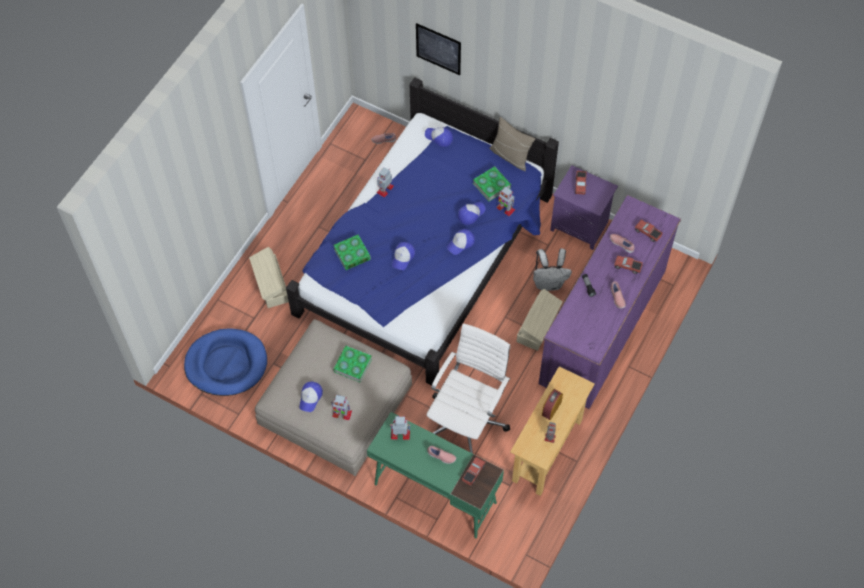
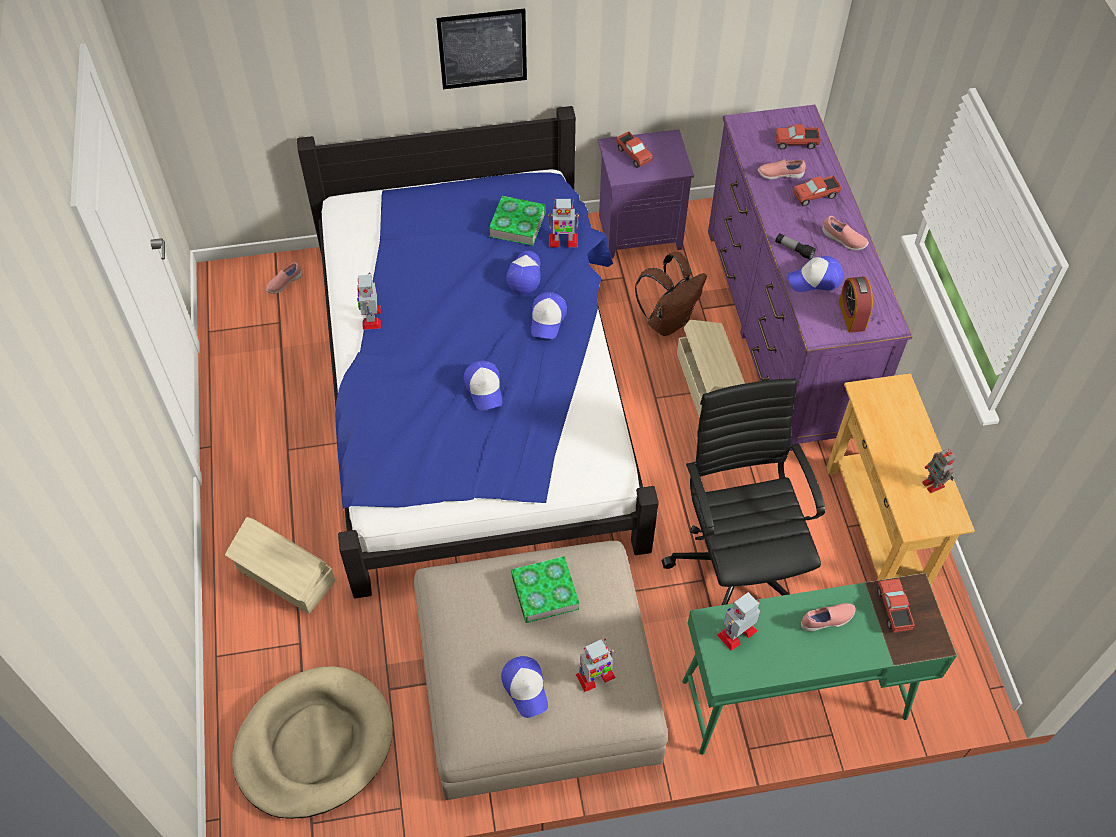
camera: 40 degrees left, 5 degrees down
blue dog bed [184,328,267,396] -> beige dog bed [232,666,393,819]
book [334,235,371,270] -> none
picture [416,23,461,75] -> picture moved to [436,8,527,89]
cap [425,127,453,147] -> cap moved to [787,256,843,292]
white office chair [426,323,510,454] -> black office chair [662,378,825,605]
beige pillow [489,117,535,171] -> none
white backpack [533,248,572,291] -> brown backpack [635,252,707,336]
alarm clock [542,389,563,420] -> alarm clock moved to [838,276,873,333]

